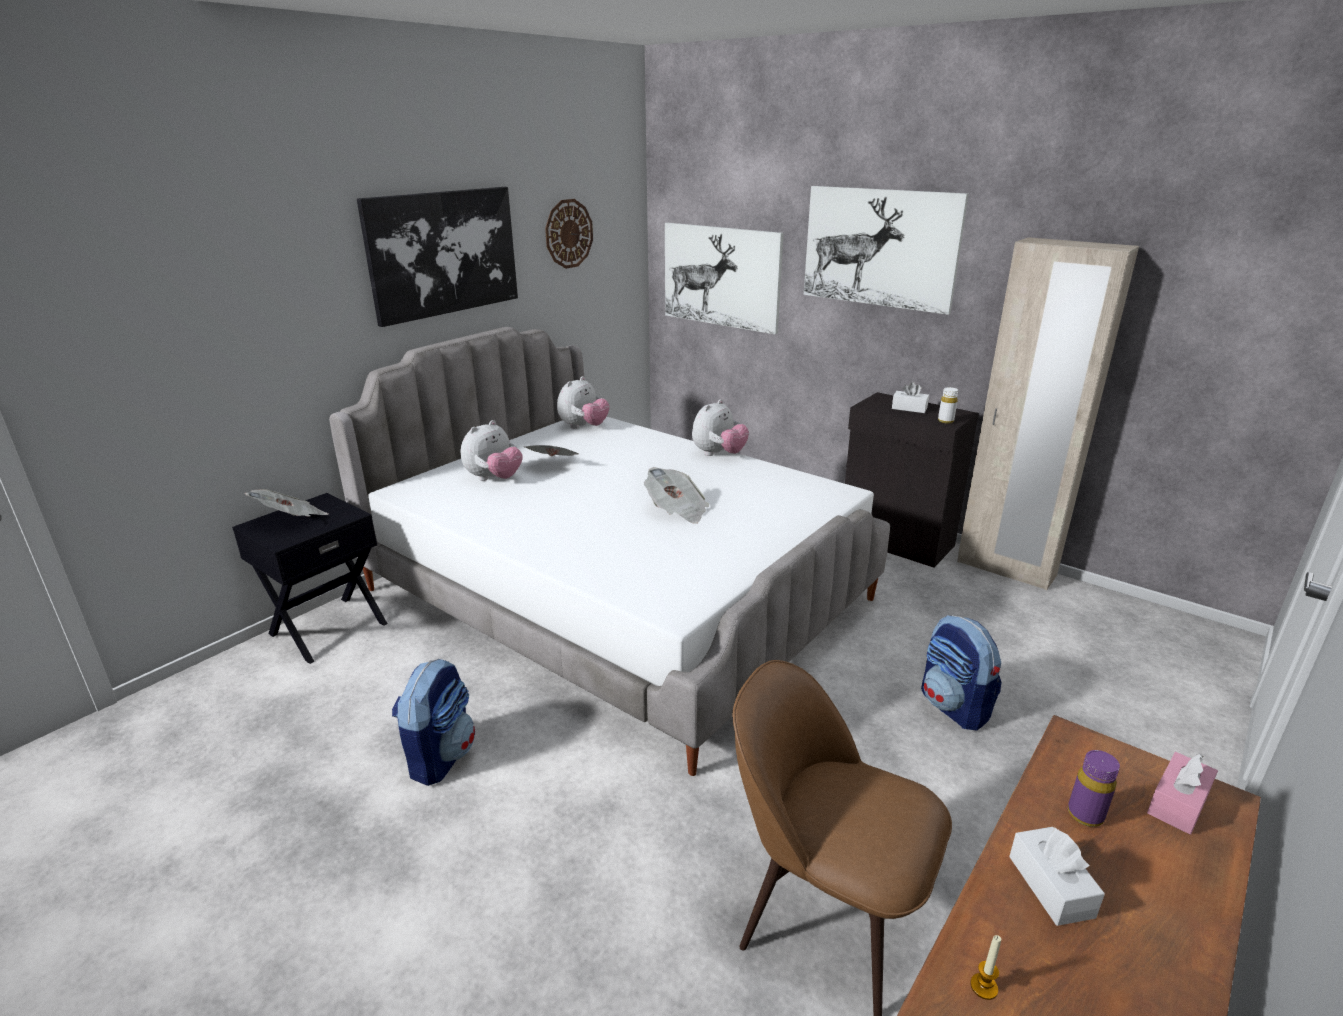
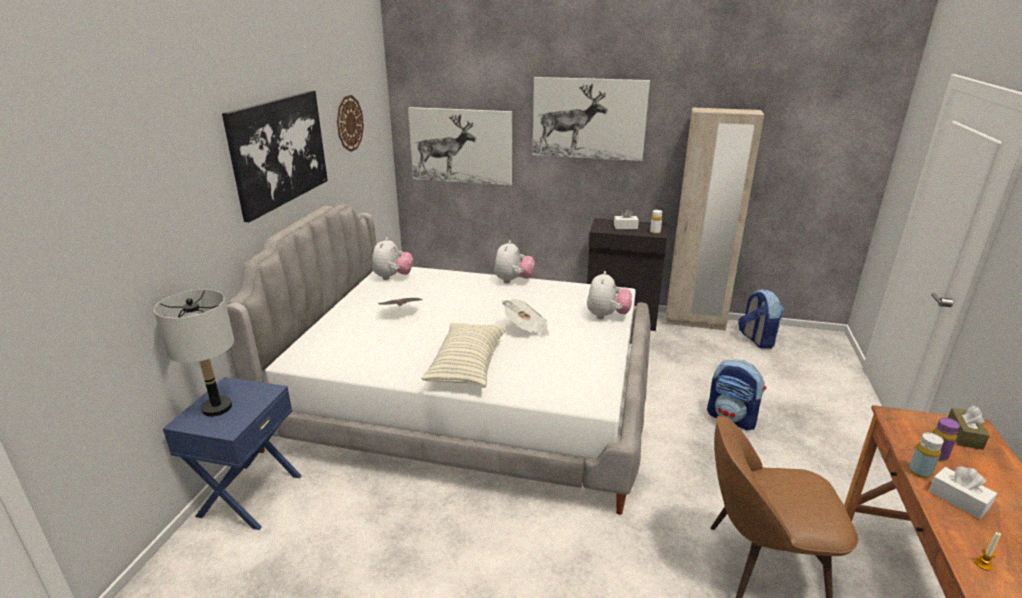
camera: 25 degrees left, 0 degrees up
black nightstand [232,493,388,664] -> blue nightstand [163,377,302,530]
newspaper [244,489,328,517] -> grey table lamp [154,289,234,417]
backpack [392,659,475,786] -> backpack moved to [738,289,784,349]
plush toy [461,420,523,481] -> plush toy moved to [587,271,632,319]
pink tissue box [1147,752,1218,834] -> brown tissue box [948,405,989,450]
none -> pillow [421,323,506,388]
none -> yellow bottle [909,432,944,478]

